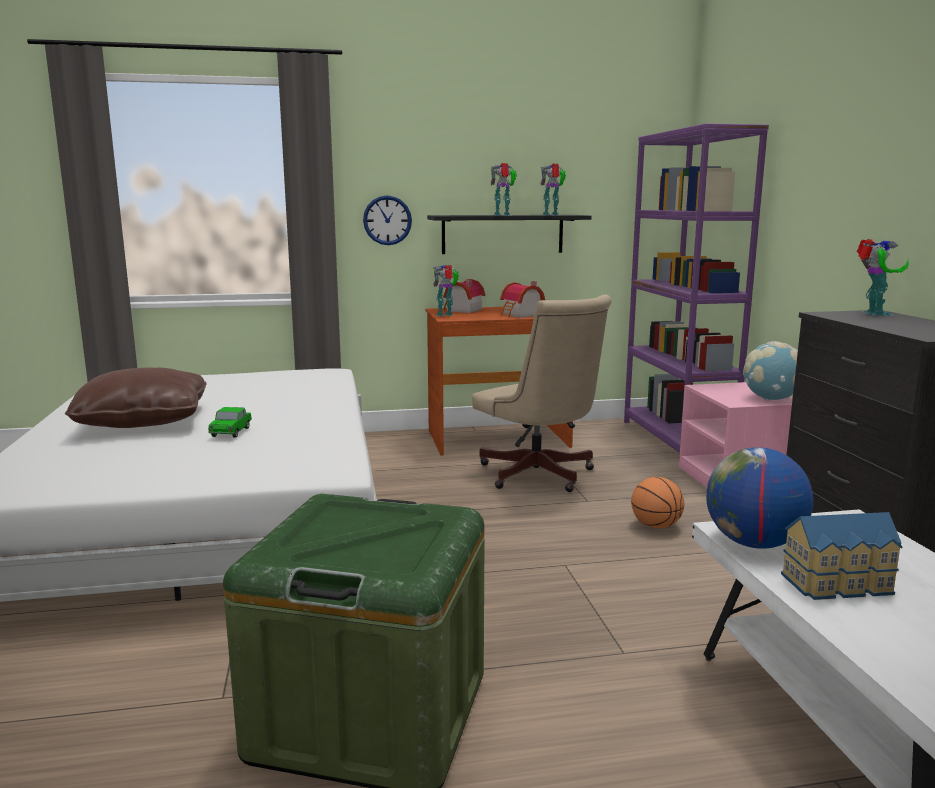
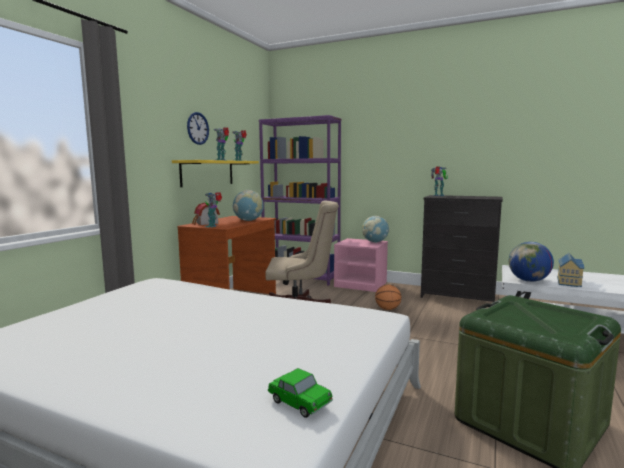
camera: 55 degrees left, 5 degrees down
brown pillow [65,368,207,428] -> none
toy car [208,407,252,438] -> toy car moved to [268,368,333,418]
wall clock [363,195,412,245] -> wall clock moved to [187,112,209,145]
black shelf [427,215,591,254] -> yellow shelf [172,160,259,187]
toy house [500,281,545,318] -> globe [232,190,264,221]

